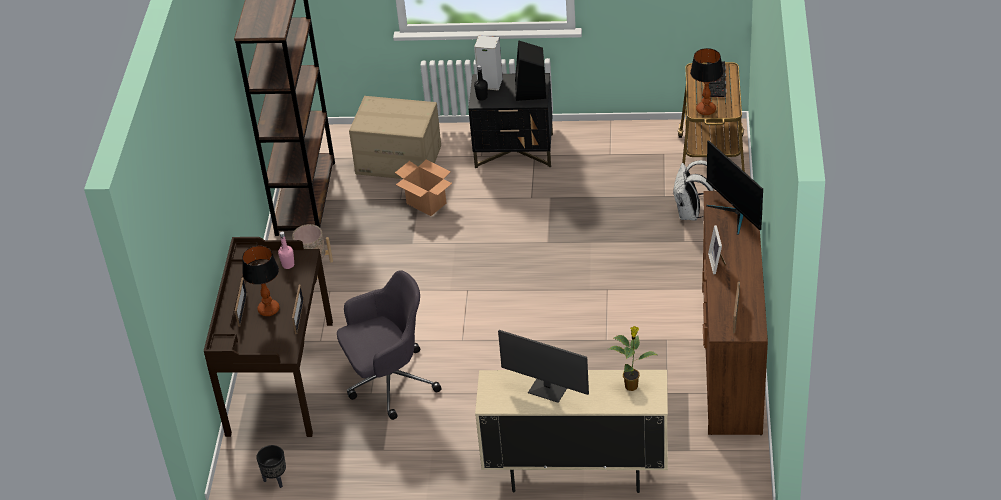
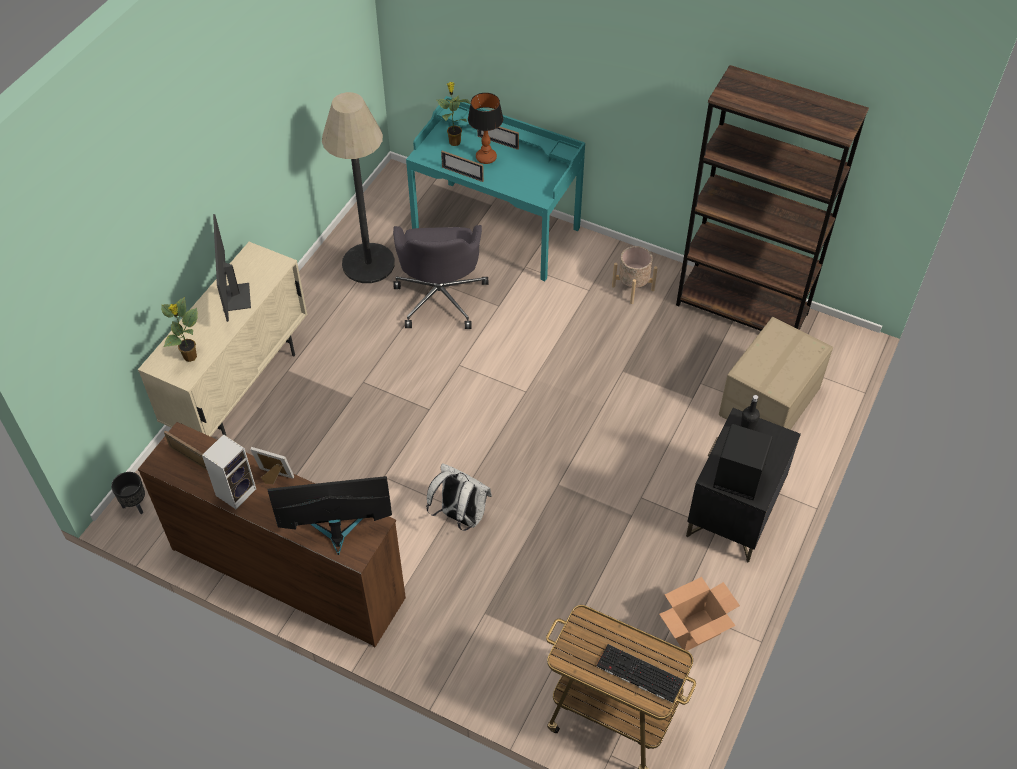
camera: 110 degrees right, 10 degrees up
brown desk [204,237,333,437] -> turquoise desk [406,96,585,281]
black planter [256,445,286,488] -> black planter moved to [111,472,145,514]
pink bottle [278,232,294,269] -> none
cardboard box [395,160,452,216] -> cardboard box moved to [659,577,740,651]
speaker [474,36,503,91] -> speaker moved to [202,434,256,509]
monitor [498,330,589,403] -> monitor turned 60 degrees counterclockwise [213,214,251,322]
white backpack [673,160,714,221] -> white backpack moved to [426,463,492,531]
table lamp [690,48,723,115] -> none
none -> floor lamp [322,92,395,283]
none -> potted plant [437,82,471,146]

